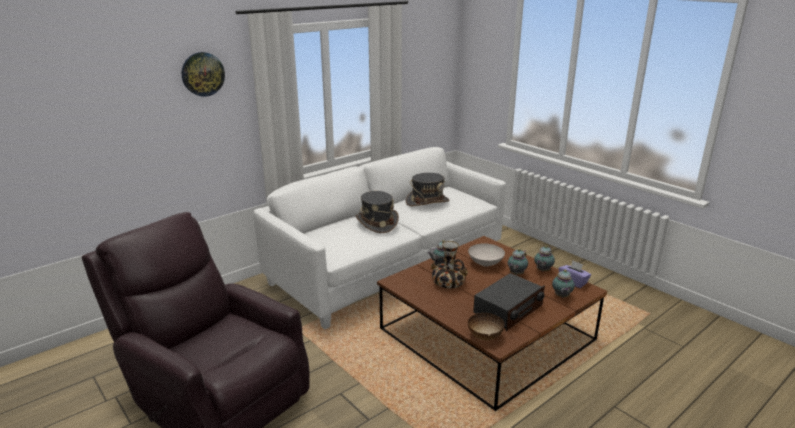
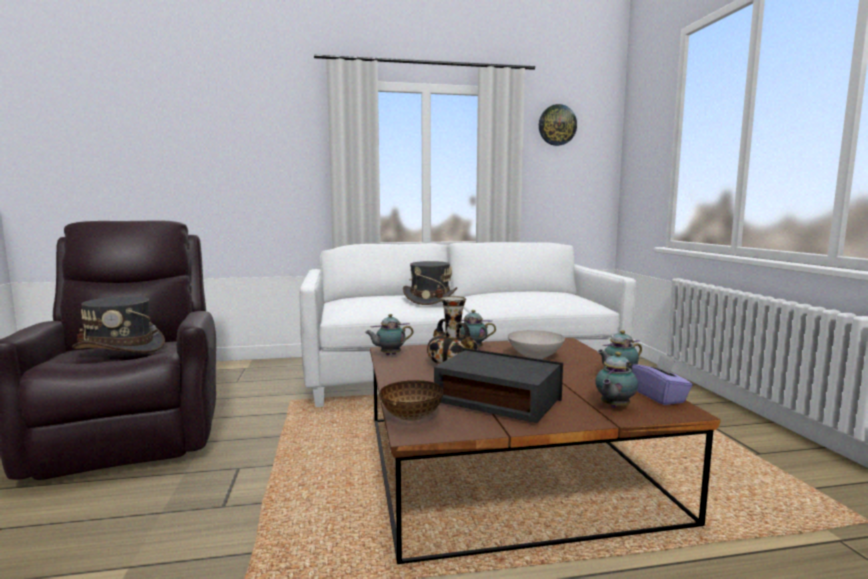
camera: 30 degrees right, 15 degrees down
wall clock [182,52,225,97] -> wall clock moved to [539,104,577,146]
grey hat [406,173,450,206] -> grey hat moved to [72,297,165,353]
radio [473,273,545,331] -> radio turned 135 degrees counterclockwise [434,348,563,423]
teapot [508,249,528,275] -> teapot moved to [365,314,413,355]

